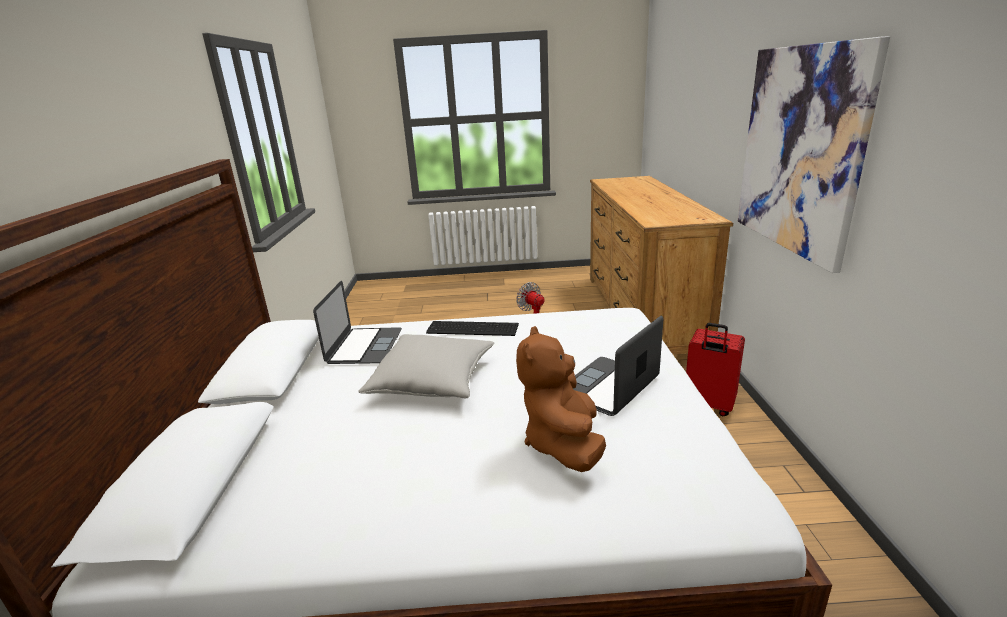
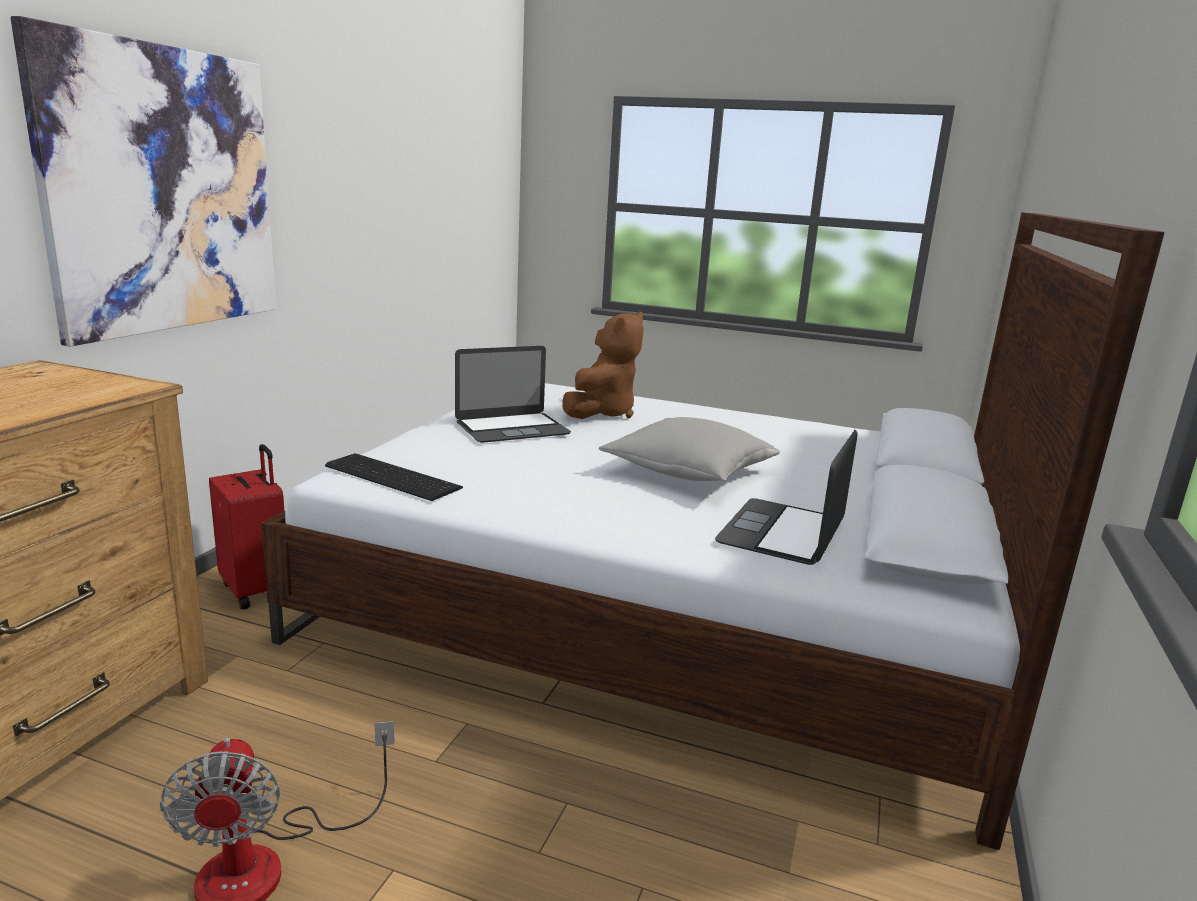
camera: 160 degrees left, 5 degrees down
keyboard [426,321,519,336] -> keyboard moved to [325,453,463,501]

